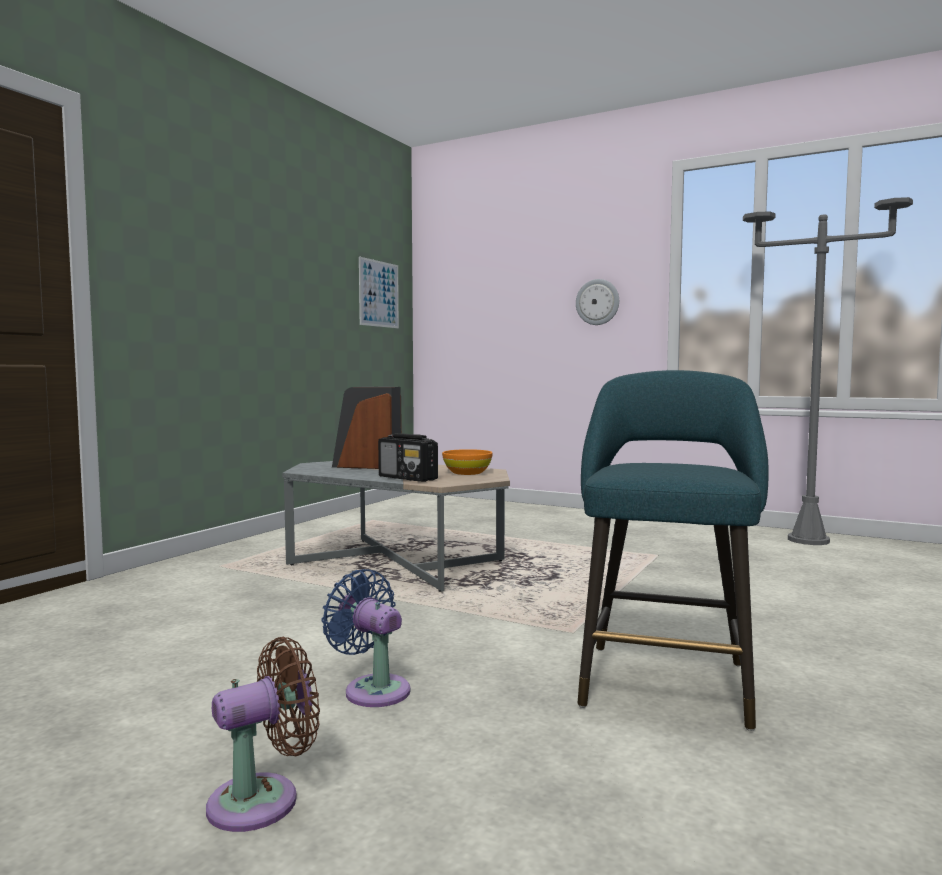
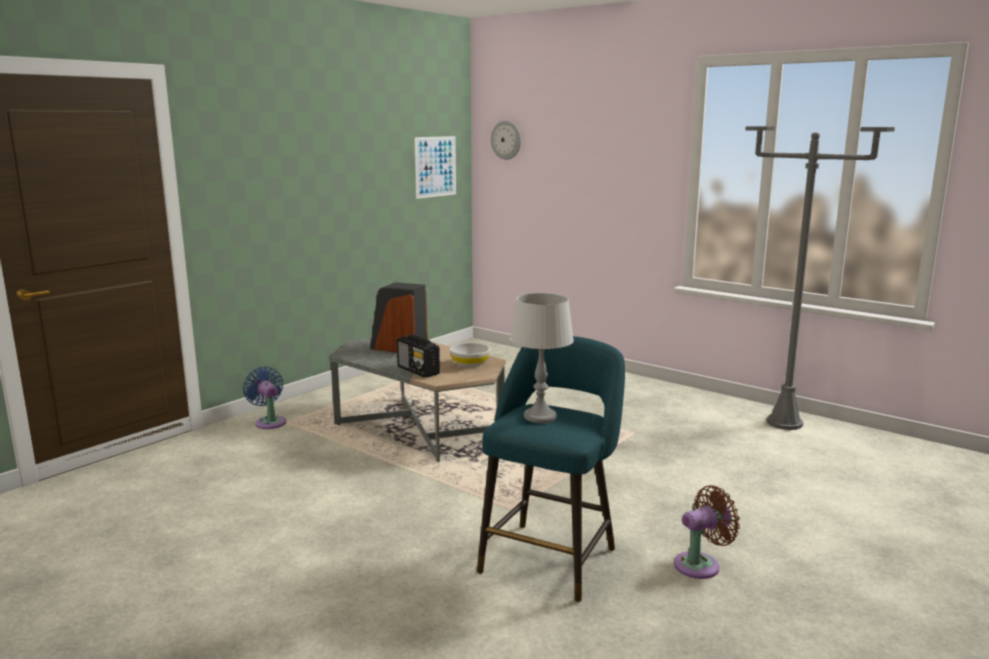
camera: 10 degrees right, 10 degrees up
brown fan [206,637,320,832] -> brown fan moved to [674,485,740,579]
blue fan [322,569,410,707] -> blue fan moved to [243,367,286,429]
orange bowl [442,449,493,475] -> white bowl [450,343,490,368]
wall clock [576,279,619,325] -> wall clock moved to [491,120,521,160]
none -> grey table lamp [510,293,574,423]

